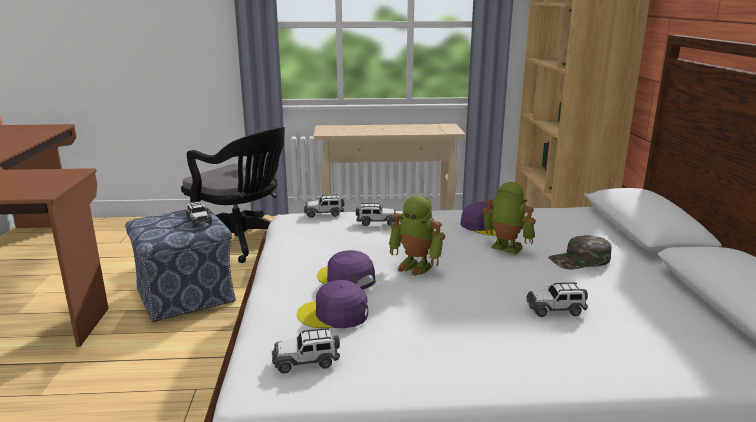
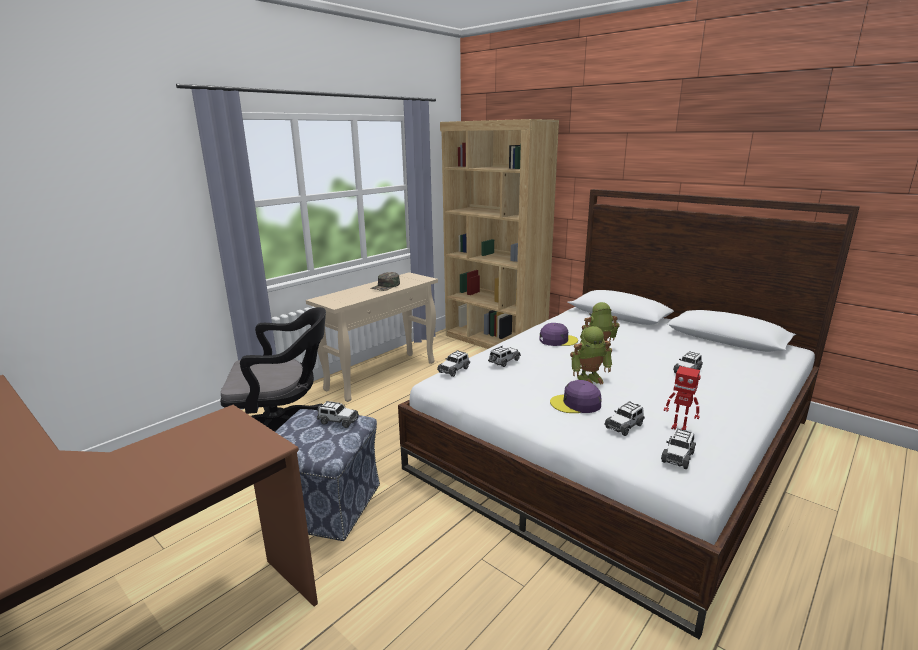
camera: 45 degrees left, 0 degrees up
purple cap [297,280,368,328] -> toy car [604,401,645,436]
green cap [548,235,611,269] -> green cap moved to [371,272,400,291]
none -> toy robot [664,366,701,430]

